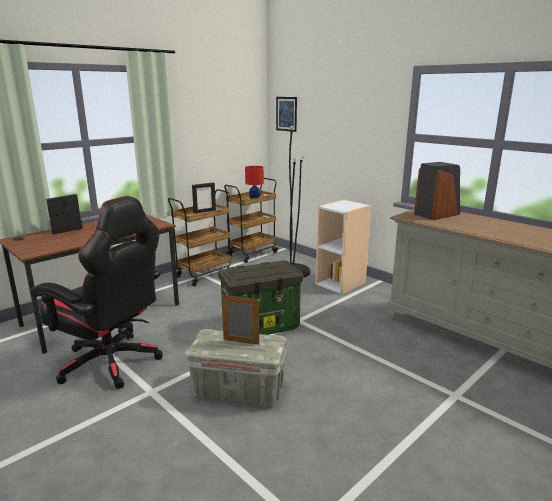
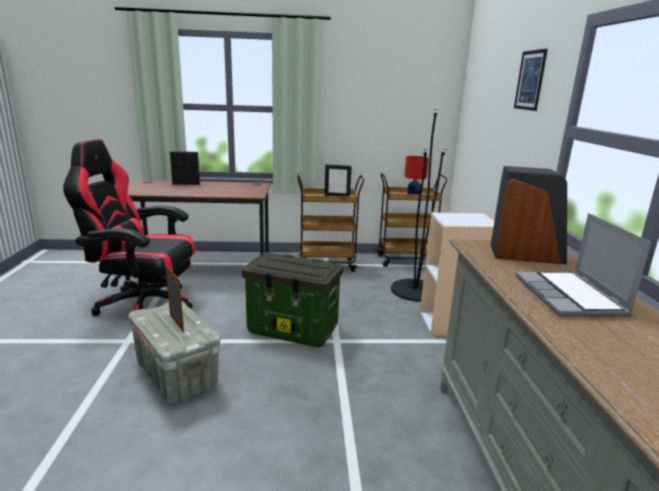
camera: 40 degrees right, 0 degrees up
black office chair [30,196,162,389] -> black office chair turned 120 degrees clockwise [63,139,195,316]
picture [276,97,297,132] -> picture moved to [514,49,548,111]
none -> laptop [515,213,652,316]

